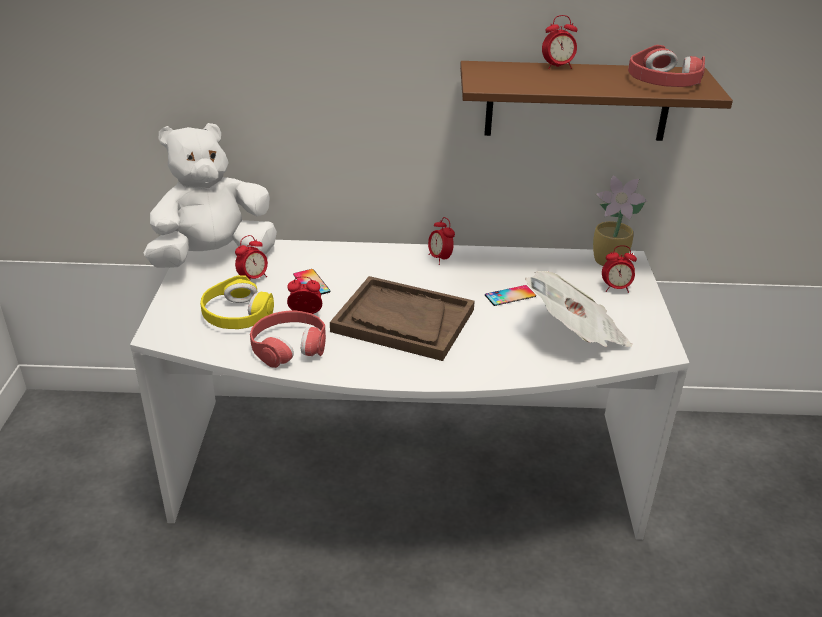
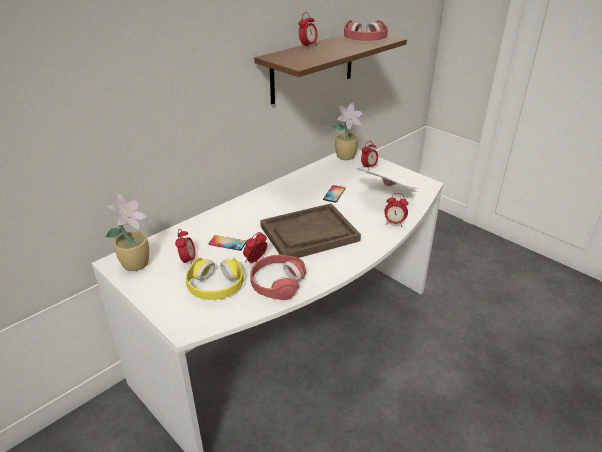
camera: 45 degrees left, 0 degrees up
white plush toy [143,123,277,268] -> potted plant [105,194,149,271]
alarm clock [428,217,455,265] -> alarm clock moved to [384,193,408,227]

